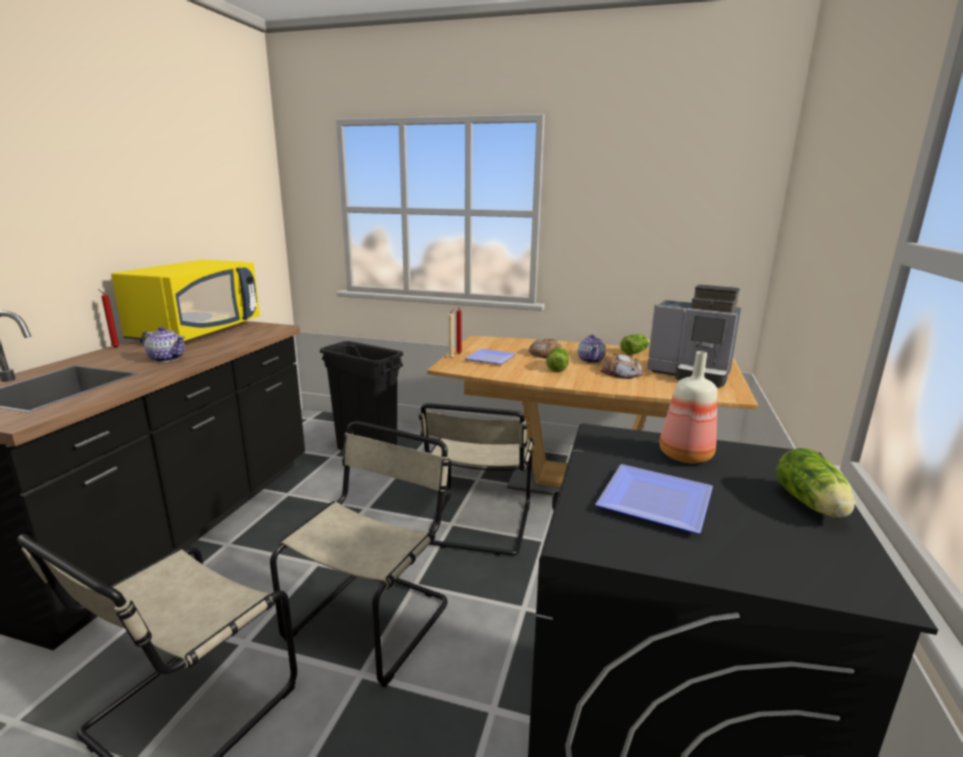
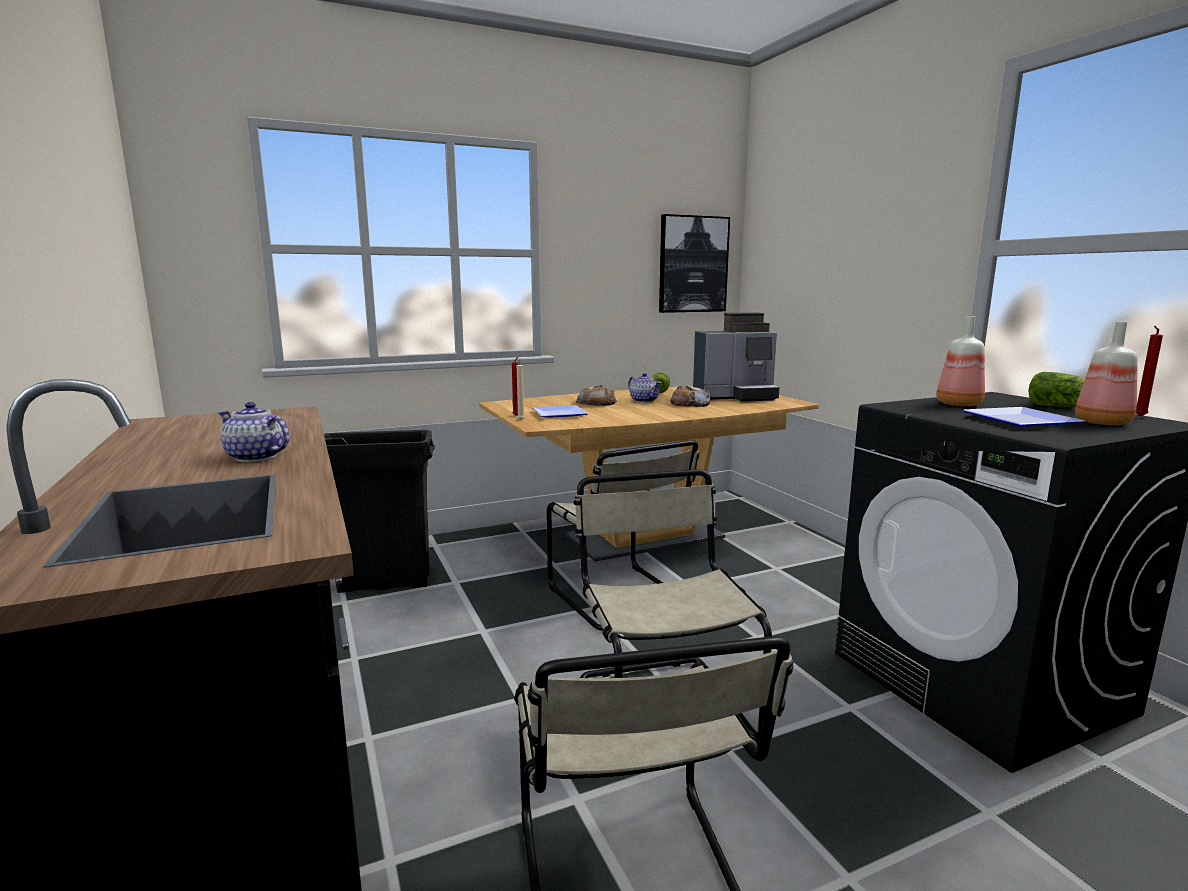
camera: 40 degrees left, 5 degrees down
red candle [98,289,119,348] -> red candle moved to [1136,326,1163,417]
yellow microwave [111,260,260,342] -> none
teapot [142,326,185,362] -> teapot turned 135 degrees counterclockwise [218,402,289,462]
lettuce [546,347,569,372] -> none
none -> picture [659,214,730,313]
none -> bottle [1075,321,1138,425]

